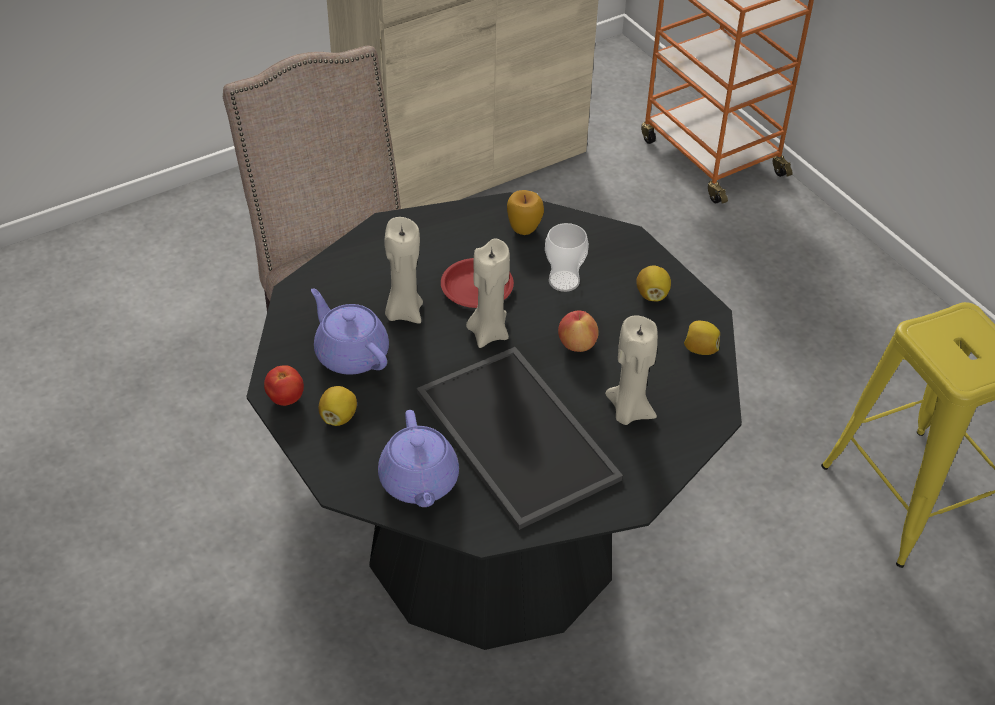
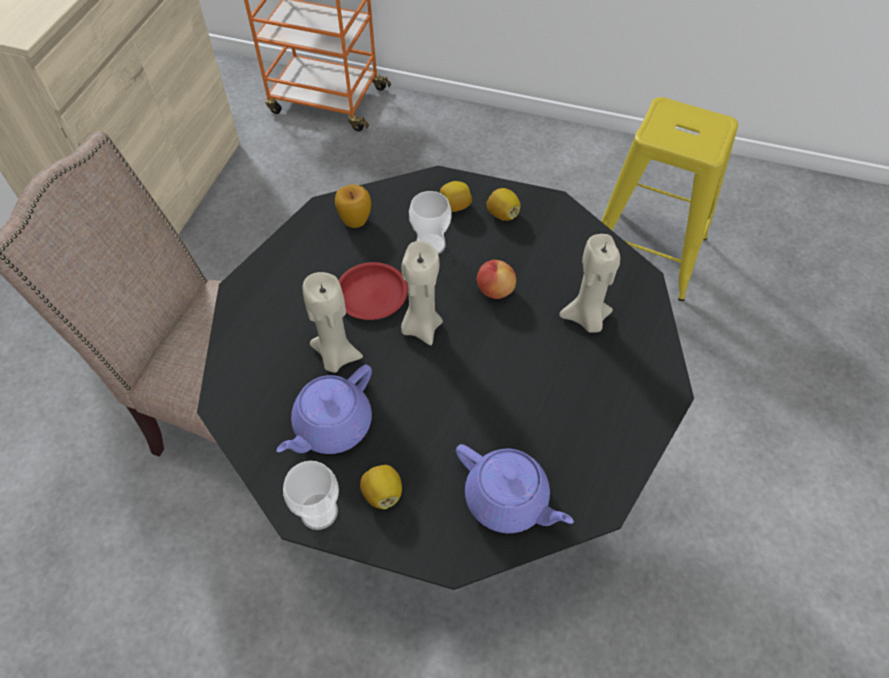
camera: 40 degrees left, 10 degrees up
tomato [264,365,304,406] -> cup [283,461,339,530]
purple teapot [311,289,389,374] -> purple teapot turned 60 degrees counterclockwise [277,365,372,454]
tray [417,347,623,530] -> none
lemon [684,321,720,355] -> lemon moved to [440,181,472,212]

